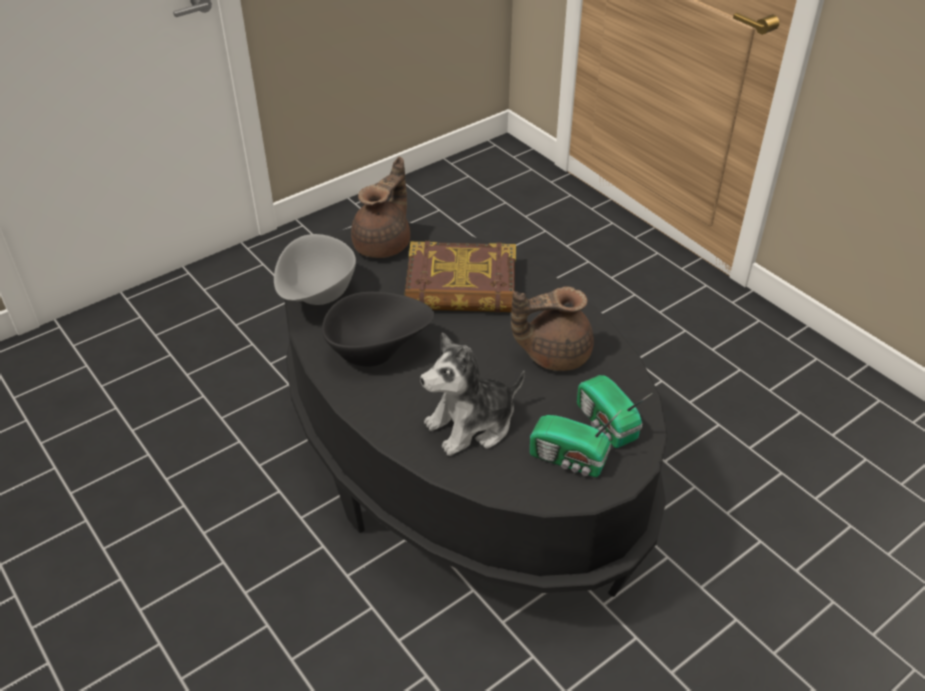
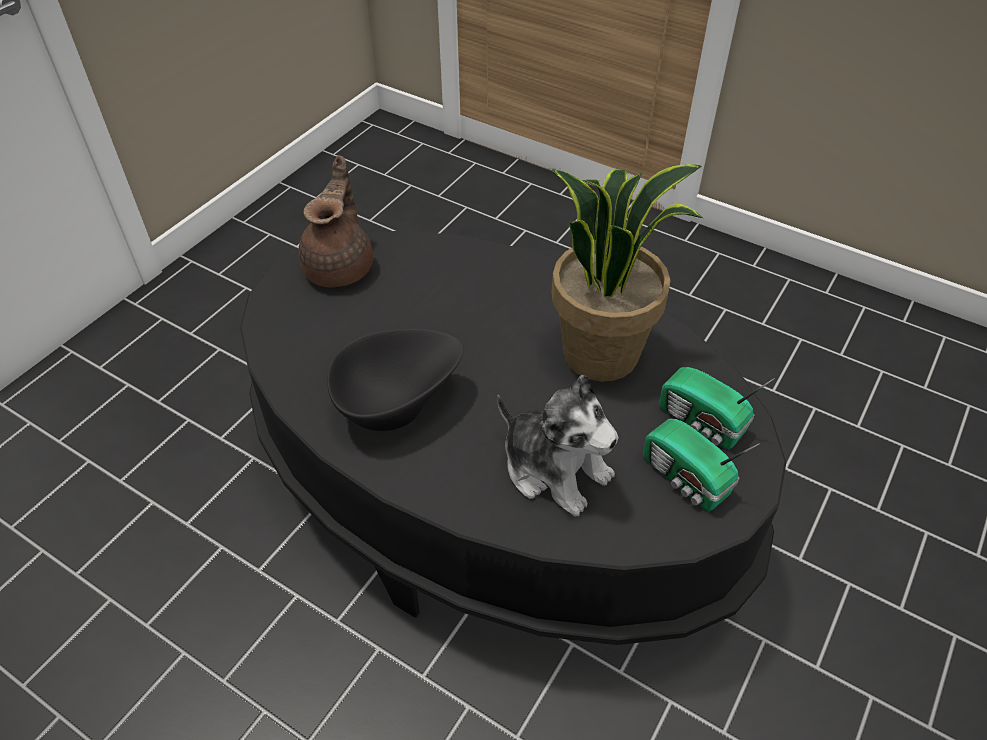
camera: 20 degrees left, 5 degrees up
grey bowl [274,234,356,305] -> none
book [405,241,516,312] -> none
plush toy [420,333,525,456] -> plush toy turned 90 degrees counterclockwise [497,375,619,517]
brown teapot [511,286,594,371] -> potted plant [551,164,703,382]
radio [530,410,621,477] -> radio turned 45 degrees clockwise [643,419,760,511]

